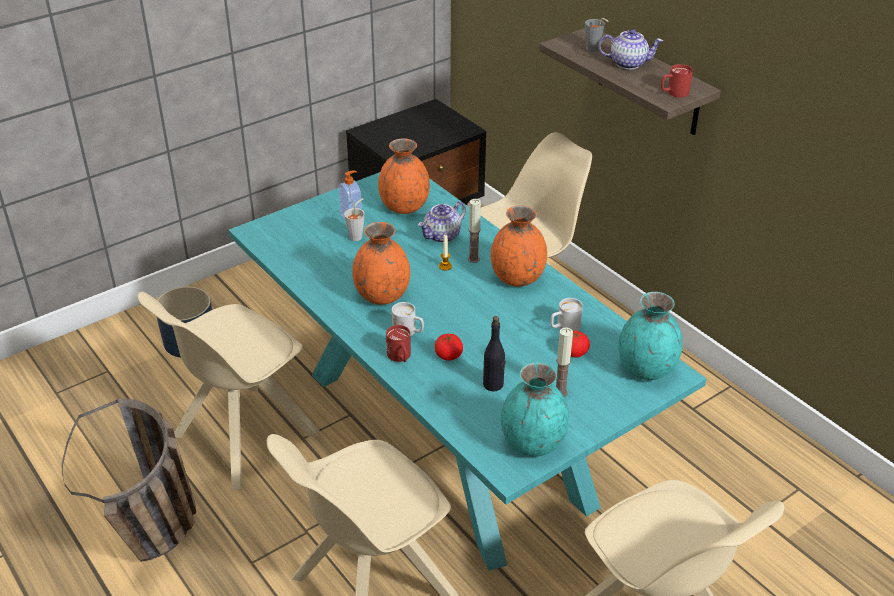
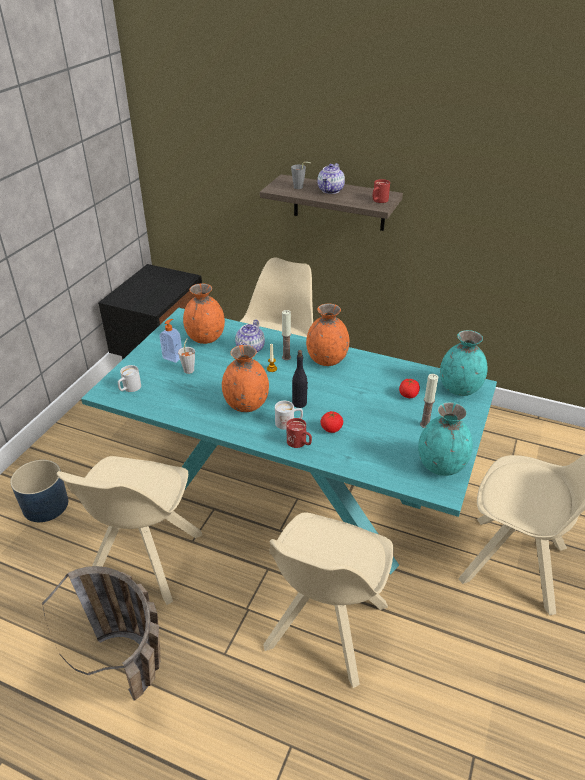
camera: 30 degrees left, 0 degrees up
black bottle [483,316,506,391] -> black bottle moved to [292,350,308,408]
white mug [550,298,583,331] -> white mug moved to [118,365,141,392]
teapot [599,29,663,69] -> teapot turned 135 degrees clockwise [317,163,345,194]

